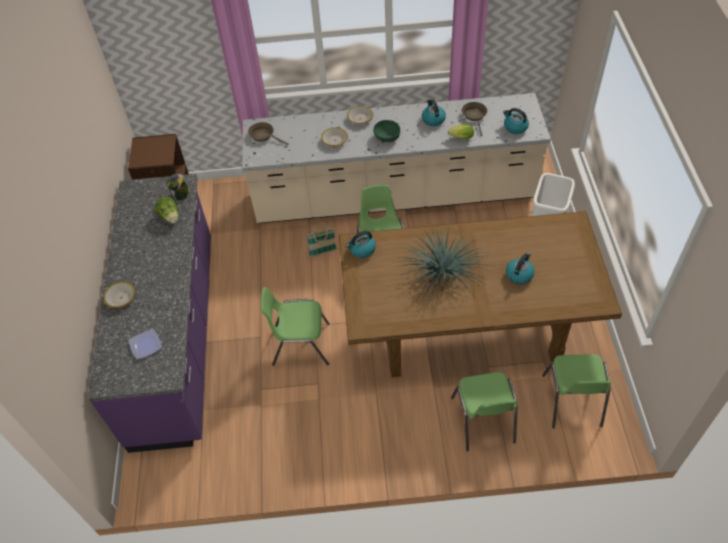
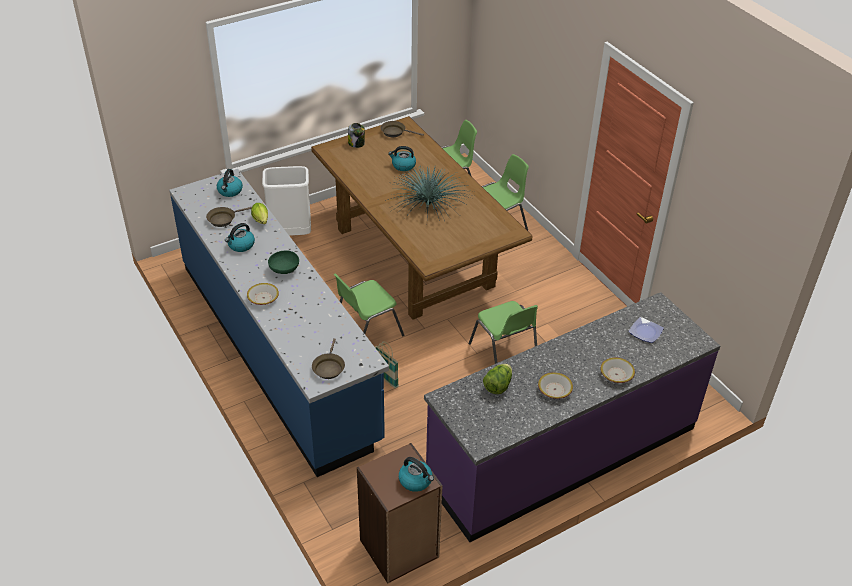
camera: 120 degrees left, 10 degrees down
jar [167,174,190,201] -> jar moved to [348,123,365,148]
beige counter [242,93,551,223] -> blue counter [169,169,389,477]
bowl [321,127,348,146] -> bowl moved to [538,372,573,399]
kettle [346,231,376,258] -> kettle moved to [399,457,434,492]
none -> brown frying pan [381,121,424,137]

